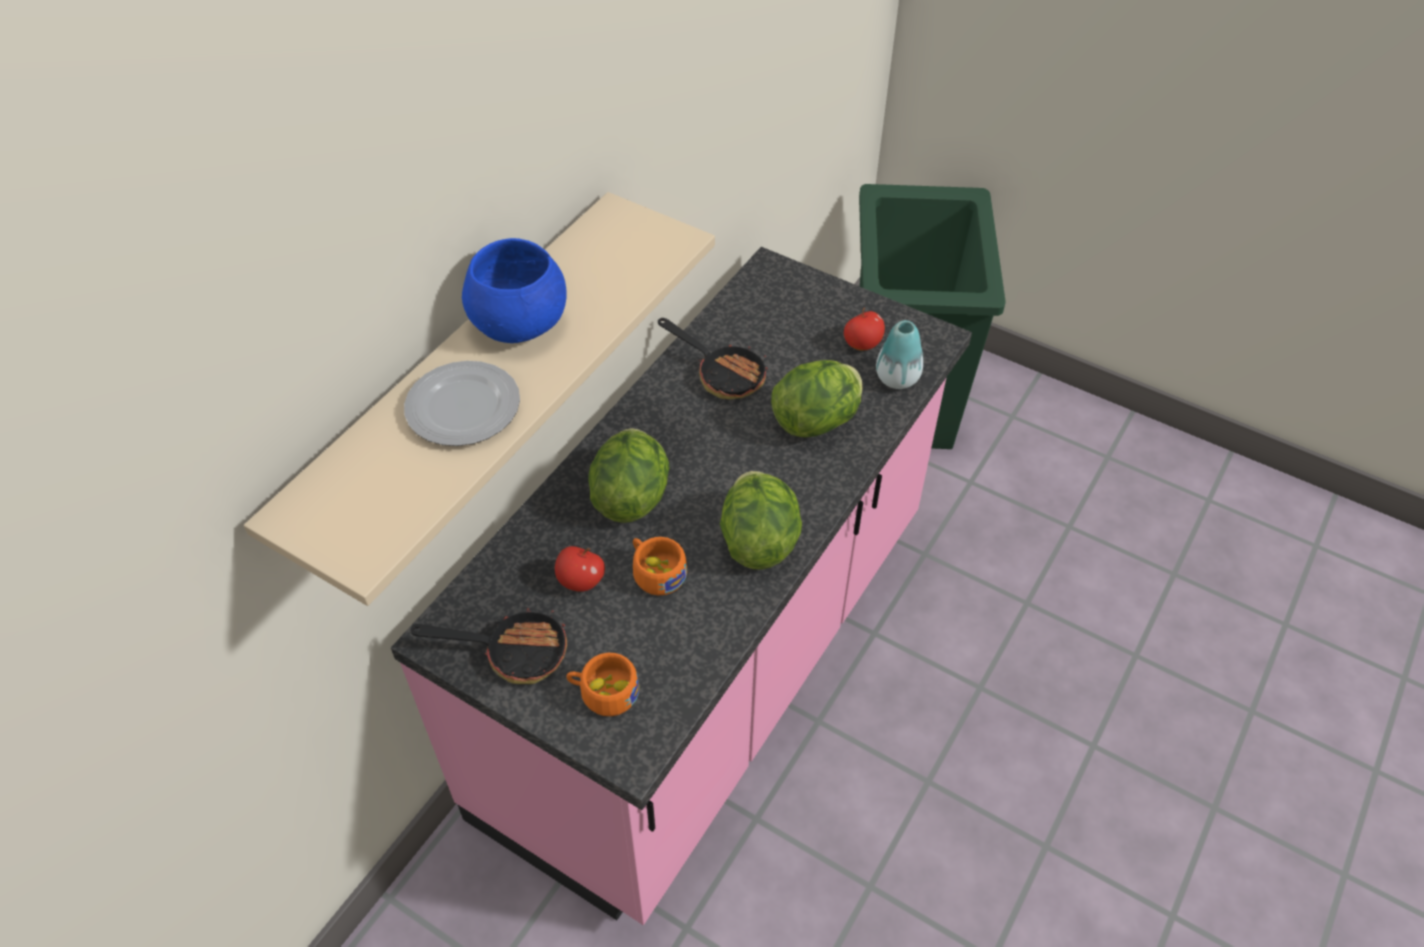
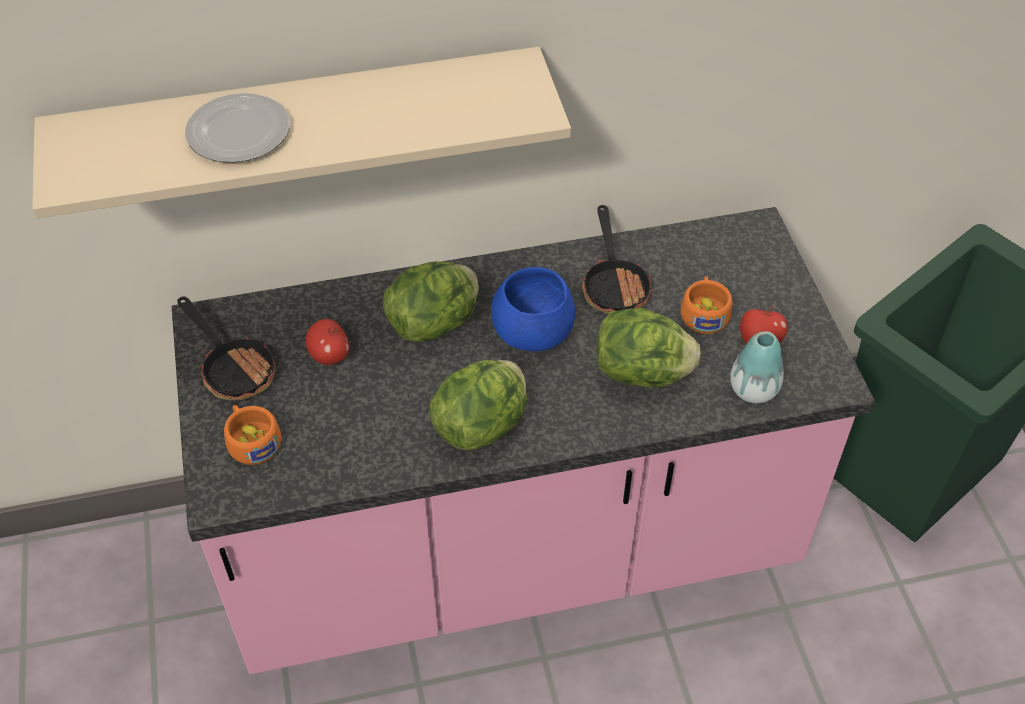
camera: 45 degrees right, 0 degrees up
blue bowl [462,238,567,343] -> blue bowl moved to [491,267,576,351]
orange cup [633,537,687,596] -> orange cup moved to [680,276,732,334]

